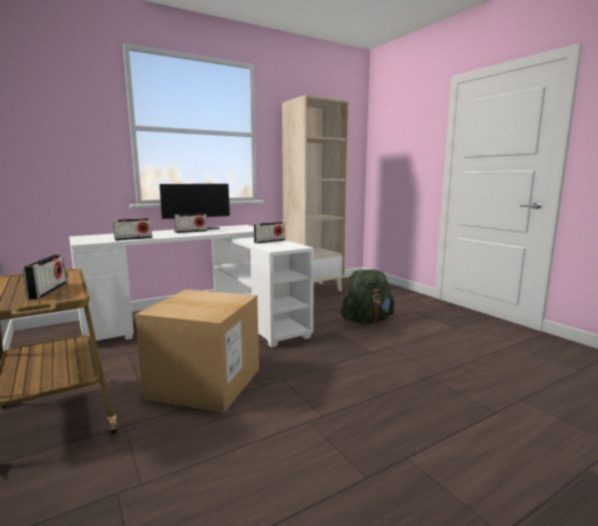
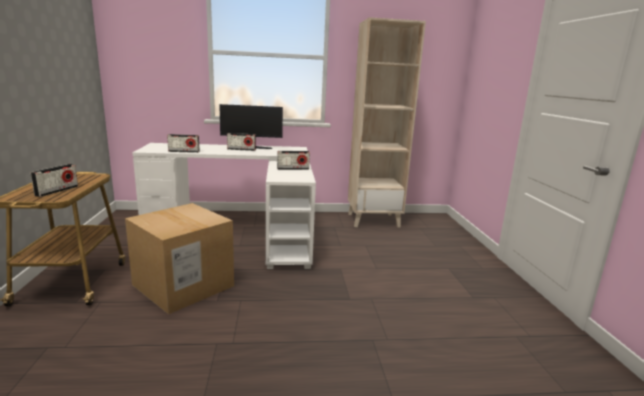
camera: 25 degrees right, 5 degrees up
green backpack [341,270,394,324] -> none

